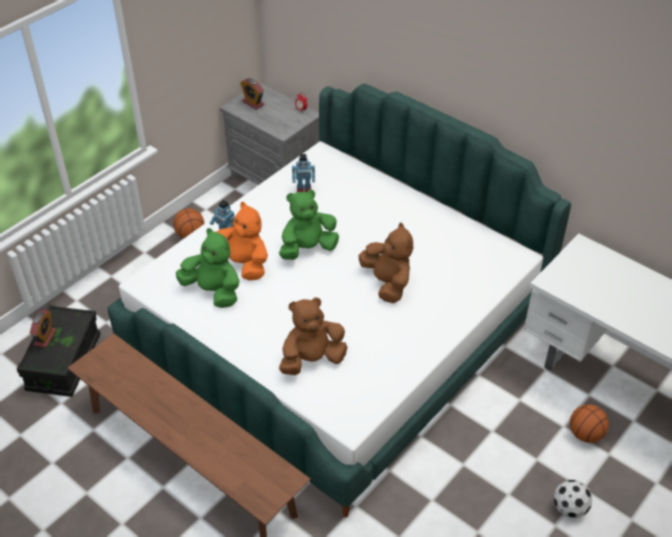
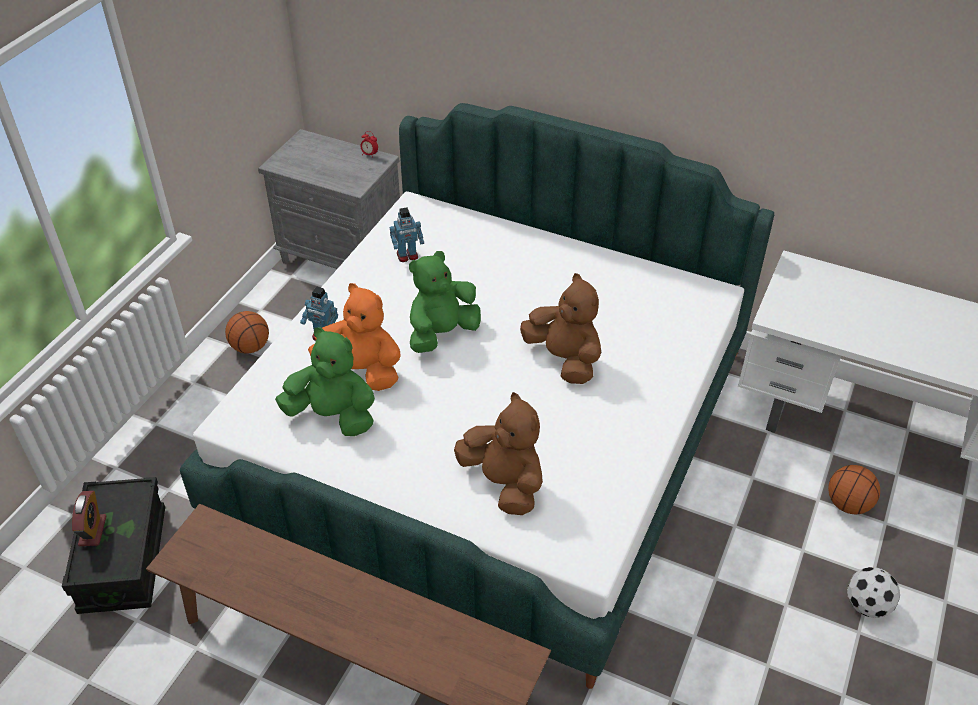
camera: 15 degrees left, 0 degrees up
alarm clock [240,78,264,110] -> none
brown plush toy [279,297,347,375] -> brown plush toy turned 90 degrees clockwise [454,392,543,515]

